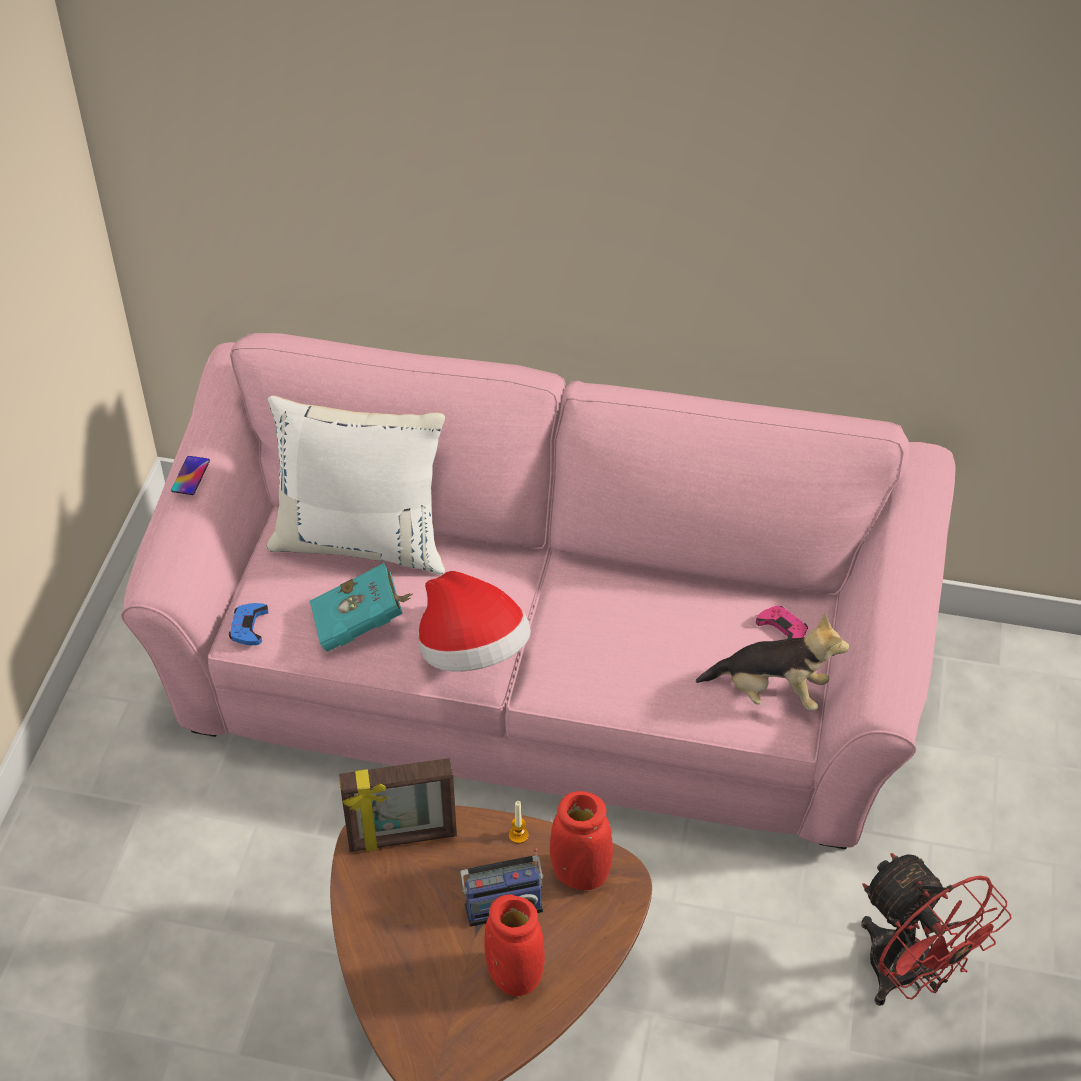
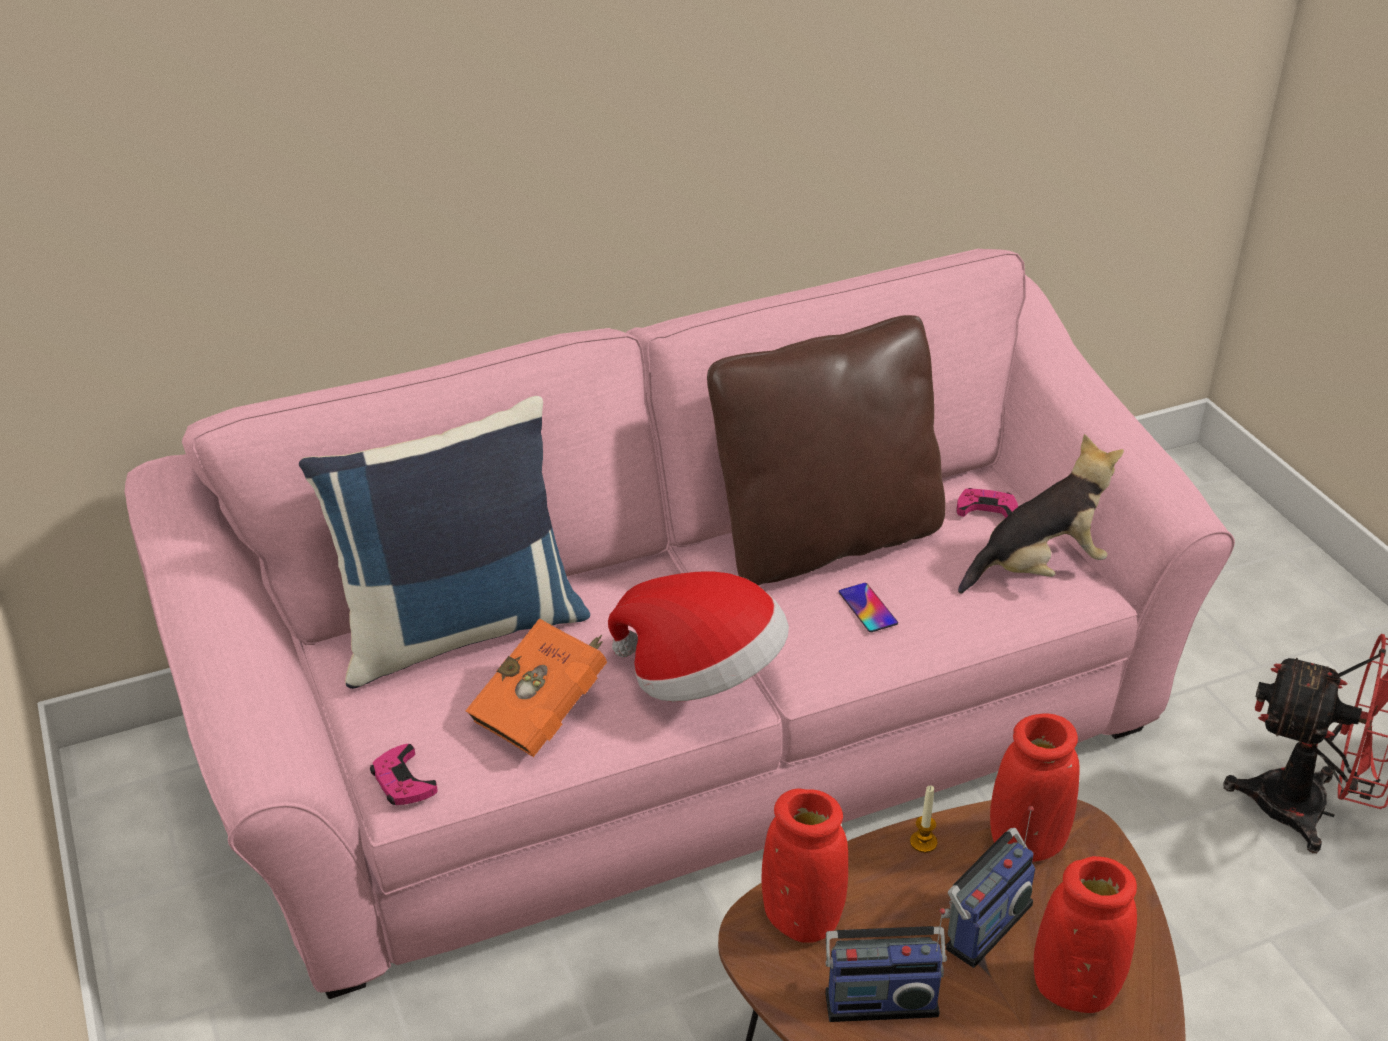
camera: 35 degrees left, 10 degrees down
phone [171,456,210,495] -> phone moved to [838,583,898,632]
blue game controller [229,603,268,645] -> pink game controller [370,744,438,805]
white pillow [266,395,445,574] -> blue pillow [299,396,590,689]
turquoise book [310,563,413,652] -> orange book [466,618,607,757]
picture frame [339,758,457,852] -> red vase [762,789,848,943]
none -> brown pillow [707,315,946,586]
none -> radio [825,908,947,1022]

